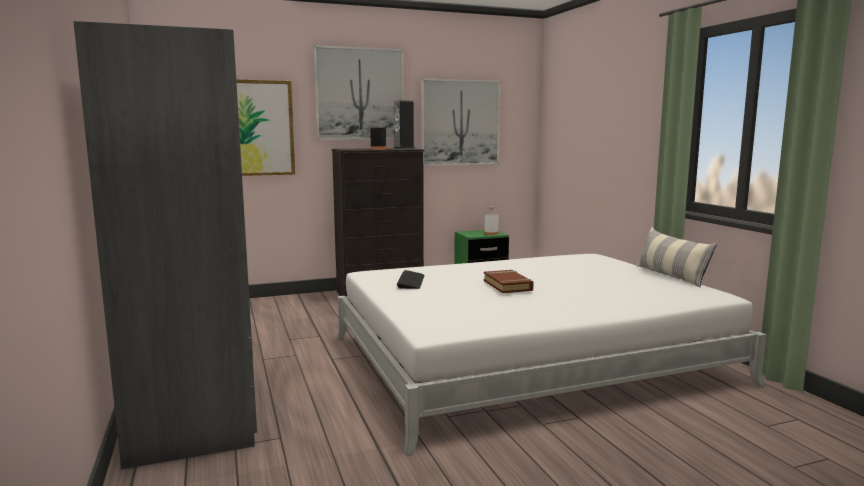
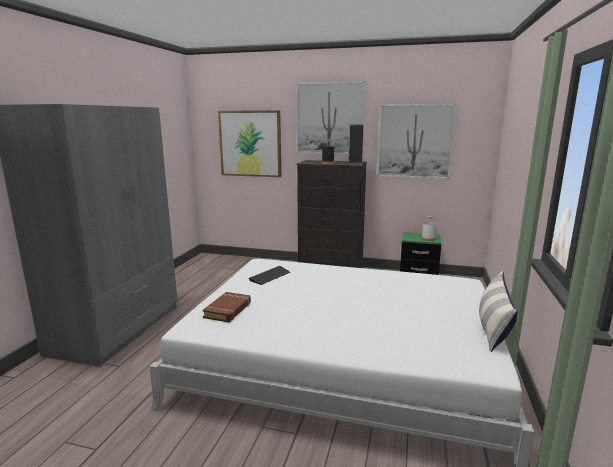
camera: 35 degrees right, 5 degrees up
brown book [484,270,534,293] -> brown book moved to [202,292,251,323]

